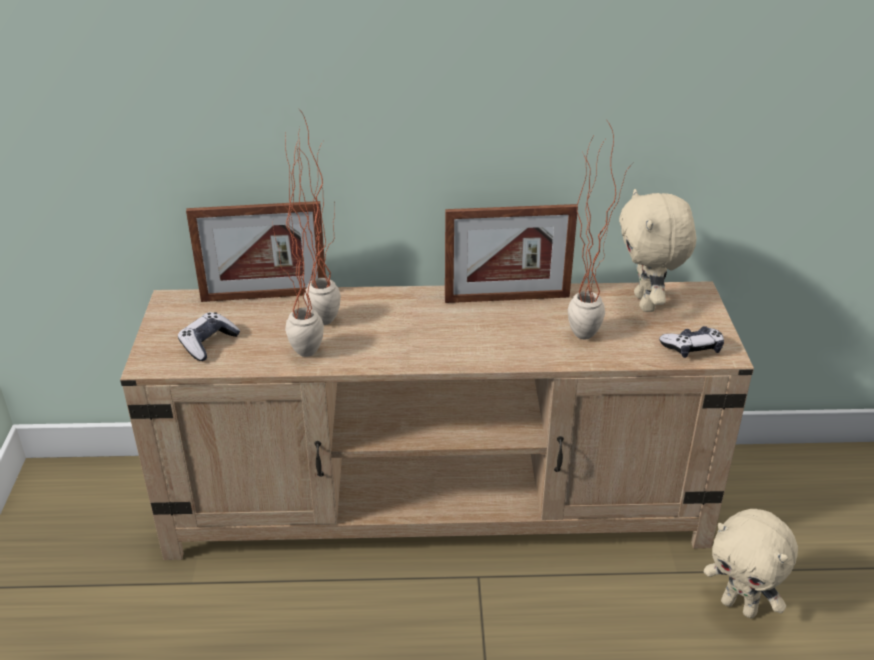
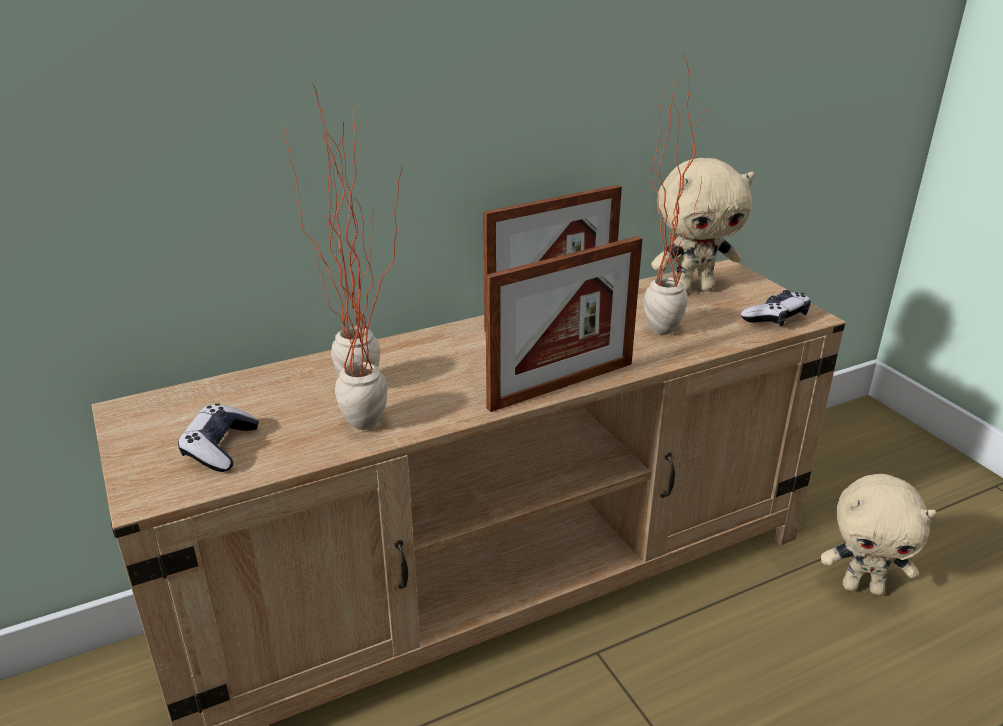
camera: 25 degrees left, 5 degrees down
picture frame [186,201,326,302] -> picture frame moved to [485,236,643,412]
beige plush toy [619,189,696,312] -> beige plush toy turned 75 degrees counterclockwise [651,158,755,293]

